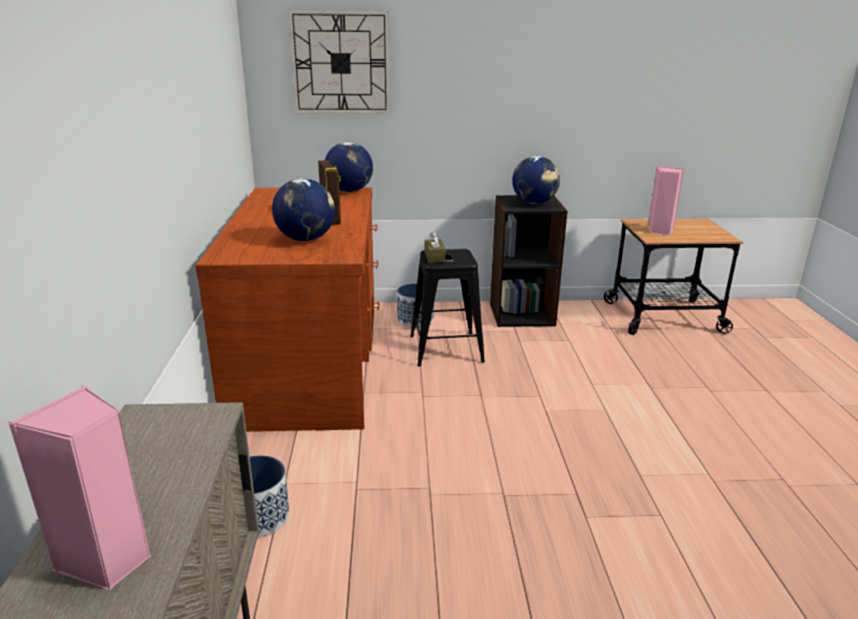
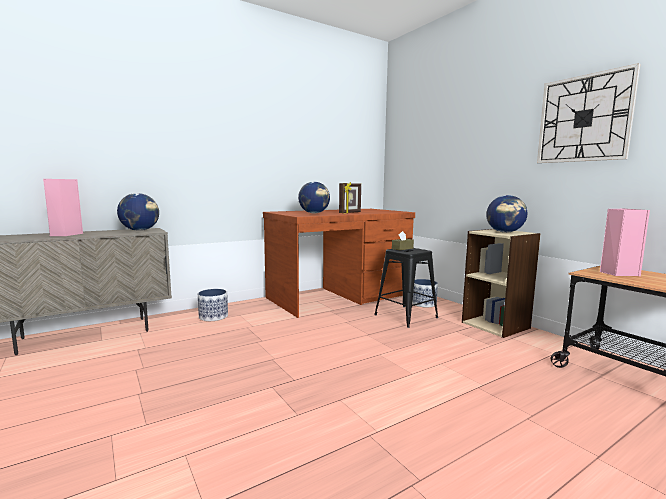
camera: 60 degrees right, 15 degrees down
wall clock [288,10,390,114] -> wall clock moved to [537,63,640,163]
globe [325,142,373,192] -> globe moved to [117,193,159,231]
black bookcase [490,195,567,327] -> beige bookcase [462,229,540,338]

